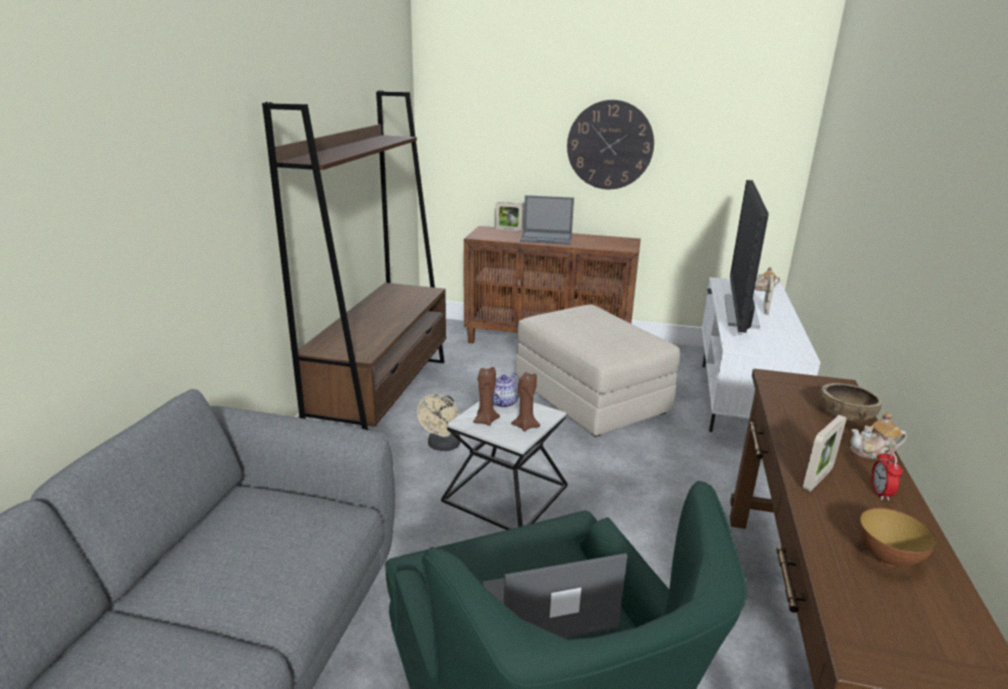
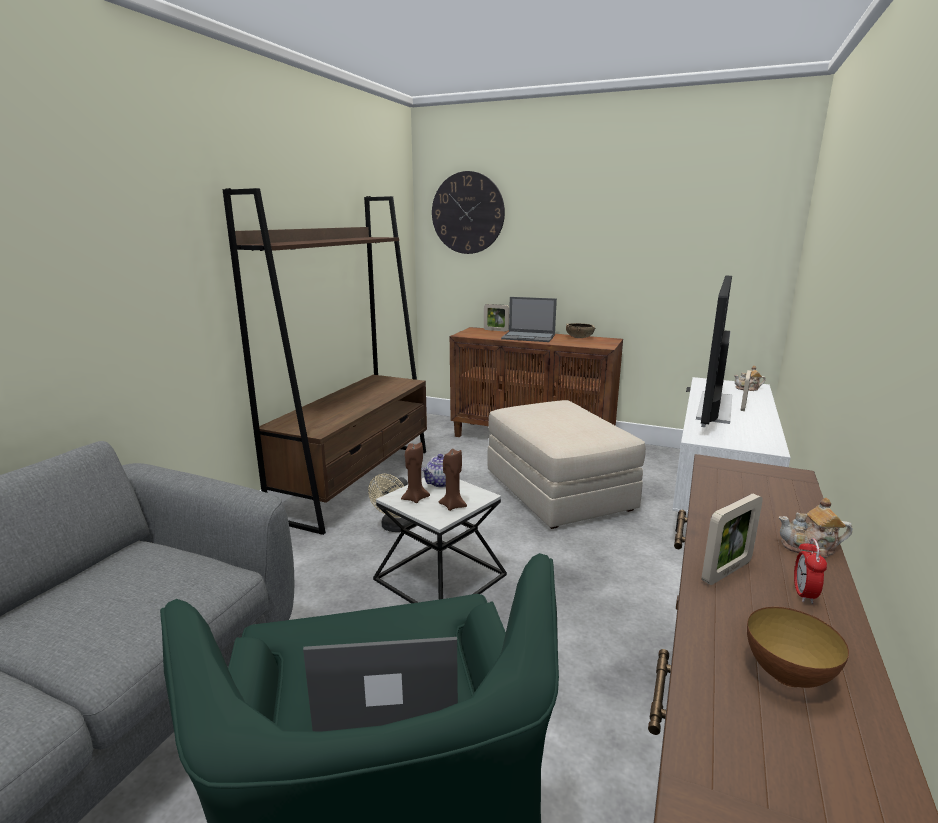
camera: 10 degrees right, 5 degrees down
wall clock [567,100,654,189] -> wall clock moved to [432,171,505,254]
brown bowl [819,383,882,421] -> brown bowl moved to [566,323,596,338]

